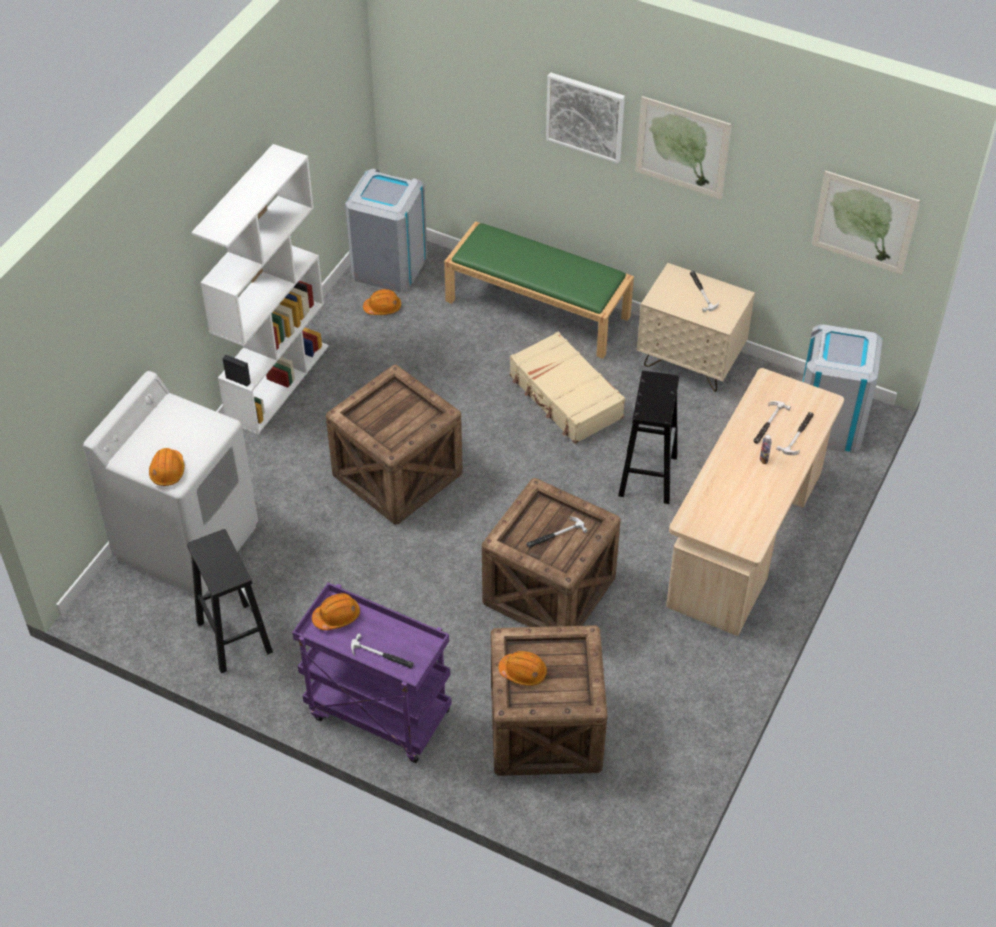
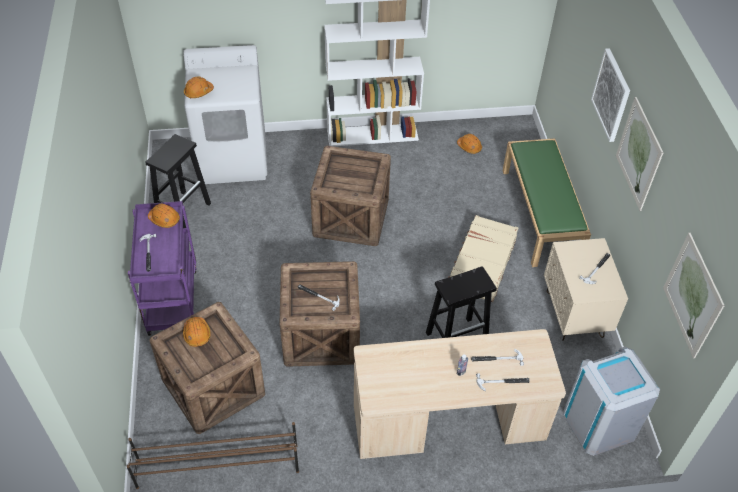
camera: 55 degrees right, 0 degrees up
grey trash can [345,168,427,292] -> none
none -> brown shoe rack [127,422,299,489]

